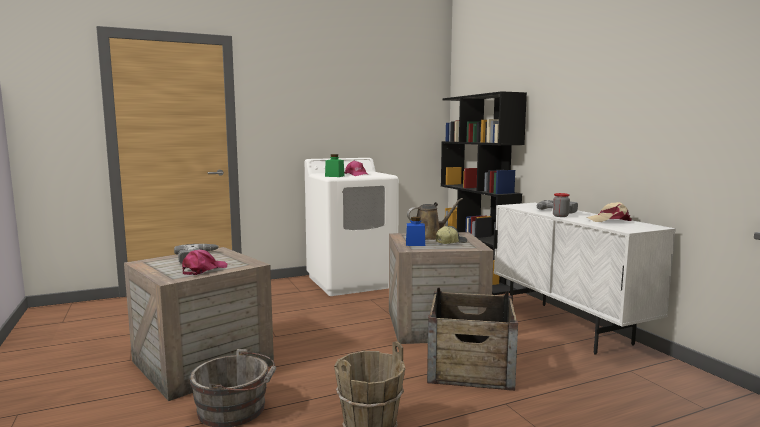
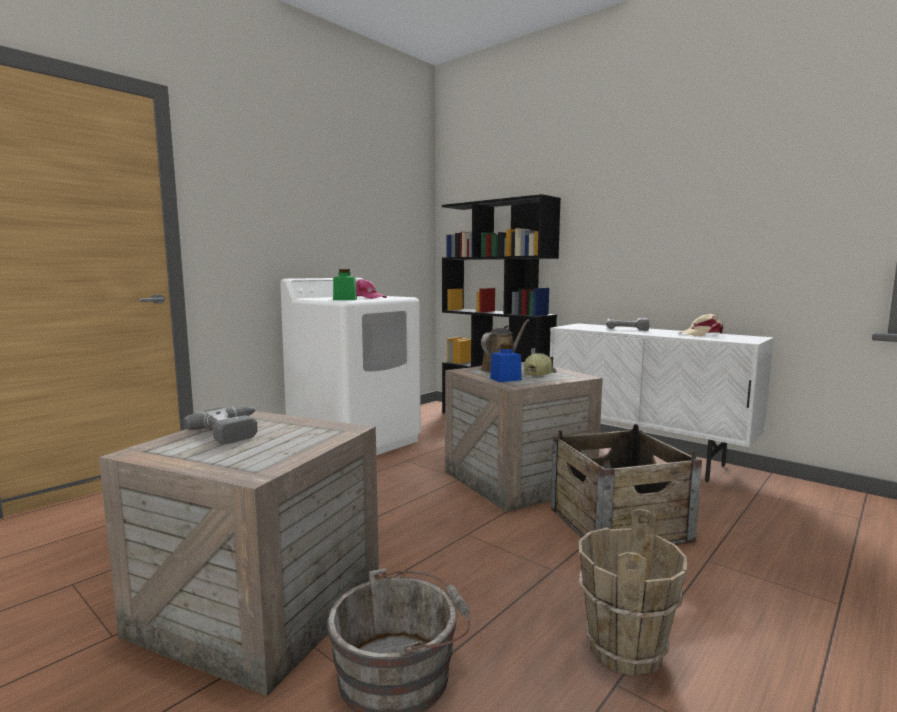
camera: 25 degrees left, 0 degrees up
pink cap [182,250,228,275] -> none
jar [553,193,570,217] -> none

